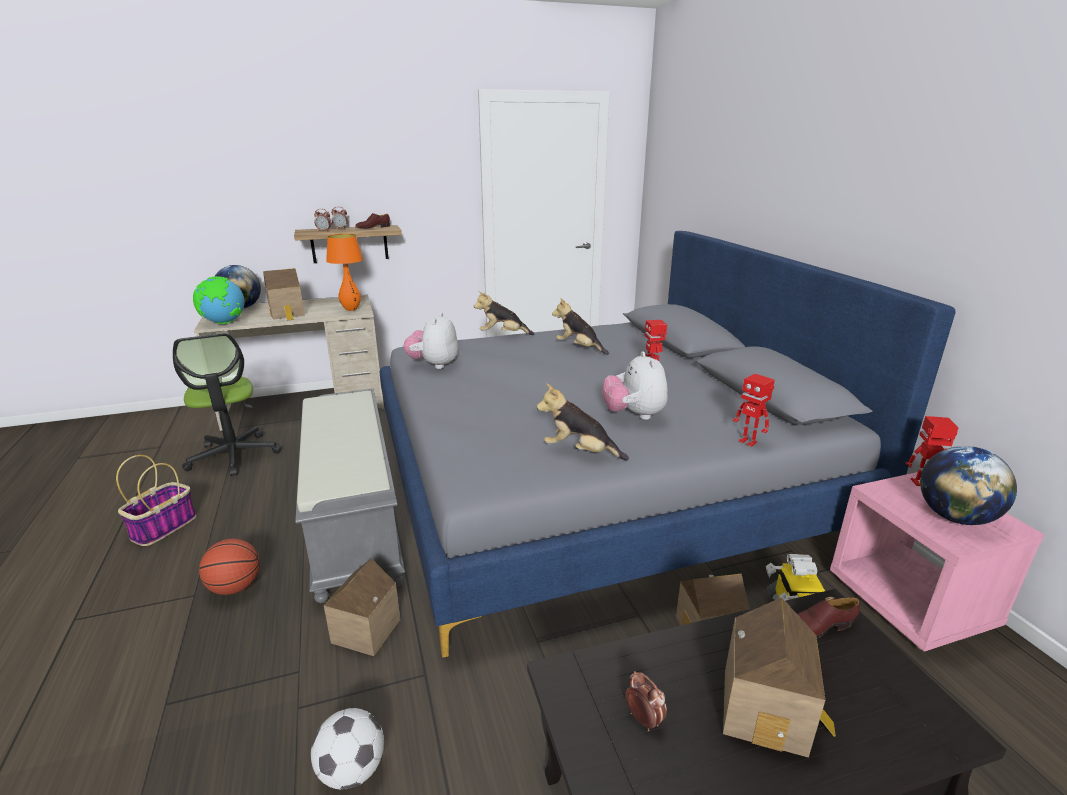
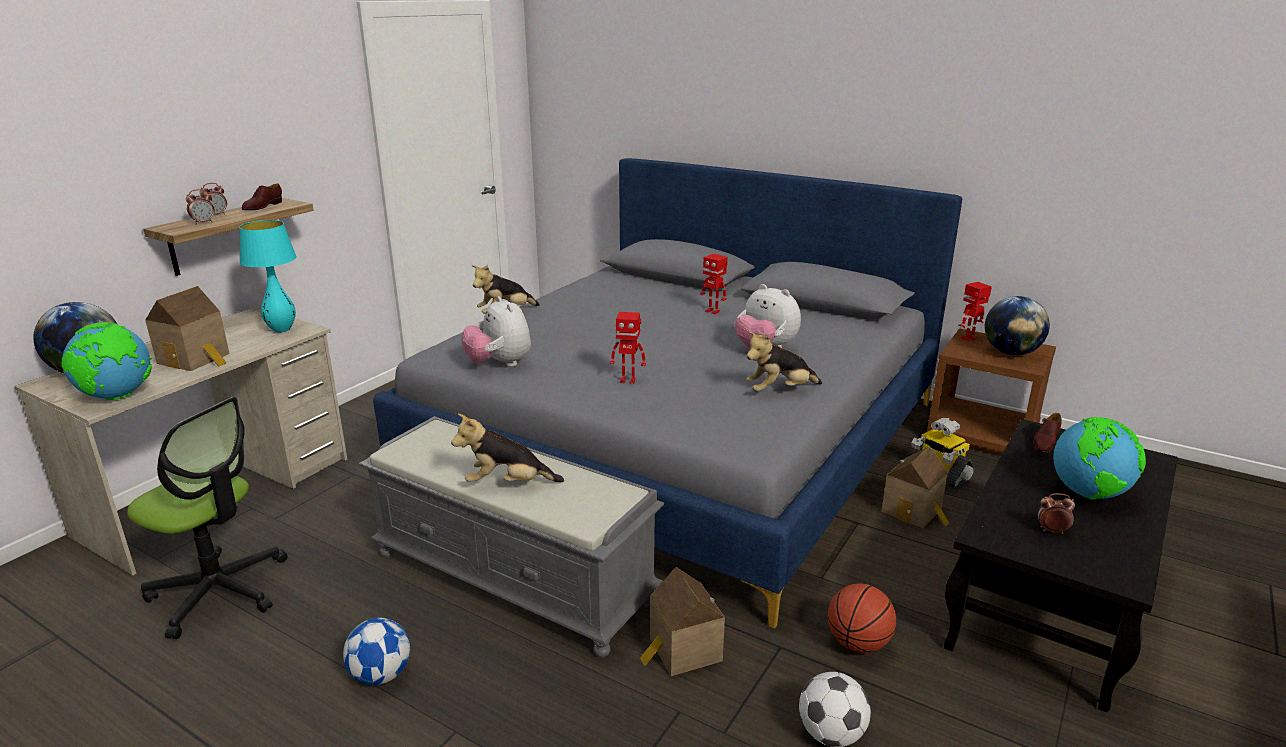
camera: 40 degrees left, 0 degrees up
basket [116,455,197,546] -> none
basketball [199,539,260,595] -> basketball moved to [828,583,896,653]
orange table lamp [326,234,363,311] -> turquoise table lamp [239,220,297,332]
plush toy [552,298,609,355] -> plush toy moved to [451,414,564,482]
toy house [723,597,836,758] -> globe [1053,417,1146,500]
toy robot [733,374,775,447] -> toy robot moved to [610,312,646,384]
pink nightstand [830,472,1044,652] -> brown nightstand [927,328,1056,455]
none -> football [343,618,410,685]

